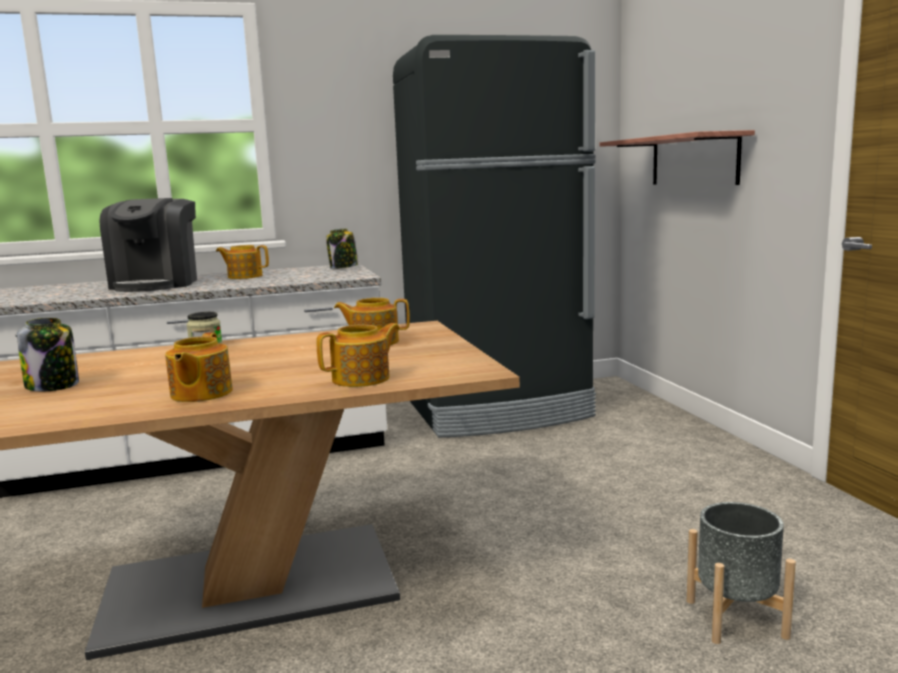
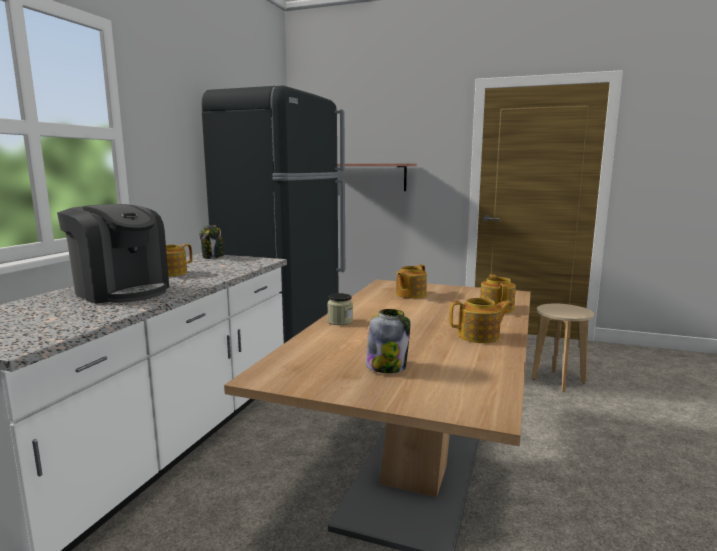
camera: 55 degrees left, 0 degrees up
teapot [165,332,233,402] -> teapot turned 45 degrees counterclockwise [449,298,513,343]
grey planter [687,502,796,644] -> beige stool [532,304,594,392]

